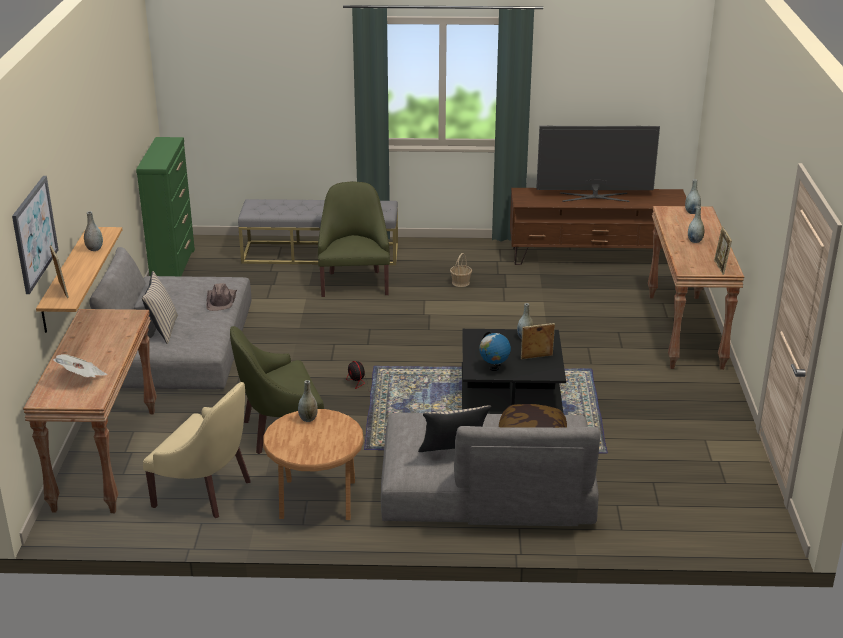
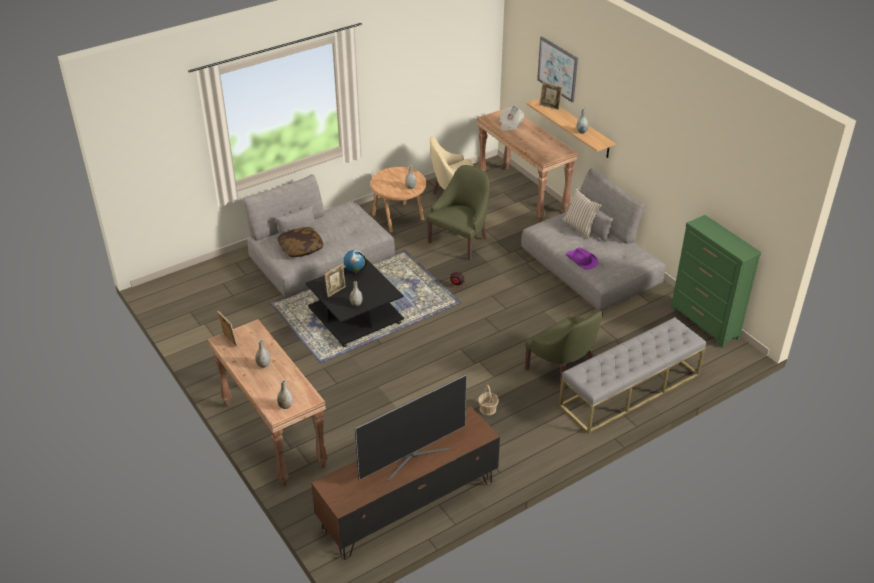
camera: 145 degrees right, 10 degrees up
brown hat [207,283,237,311] -> purple hat [566,247,598,270]
beige pillow [418,406,491,452] -> none

